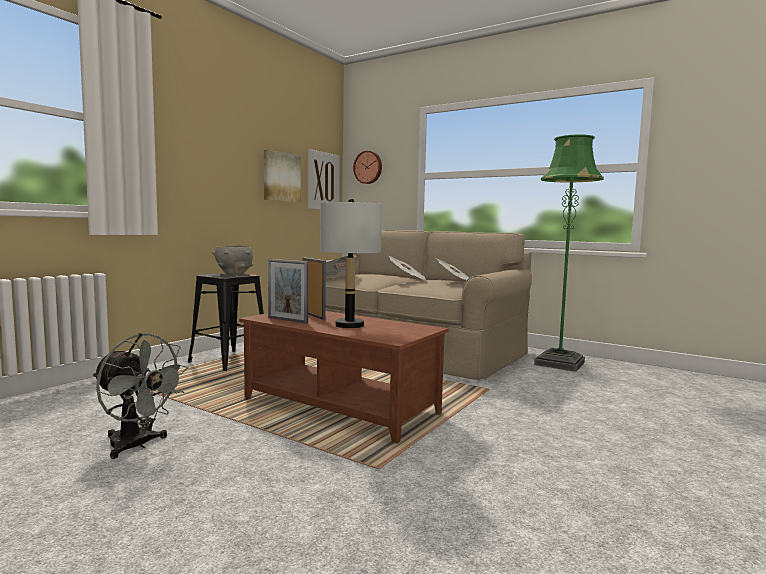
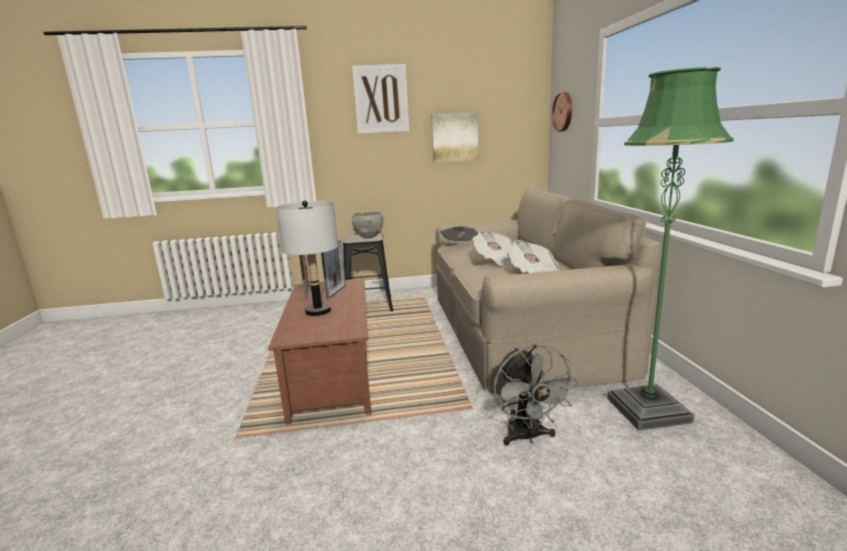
camera: 50 degrees right, 10 degrees up
grey fan [93,333,189,459] -> grey fan moved to [493,344,579,446]
picture [308,149,340,209] -> picture moved to [352,64,409,134]

